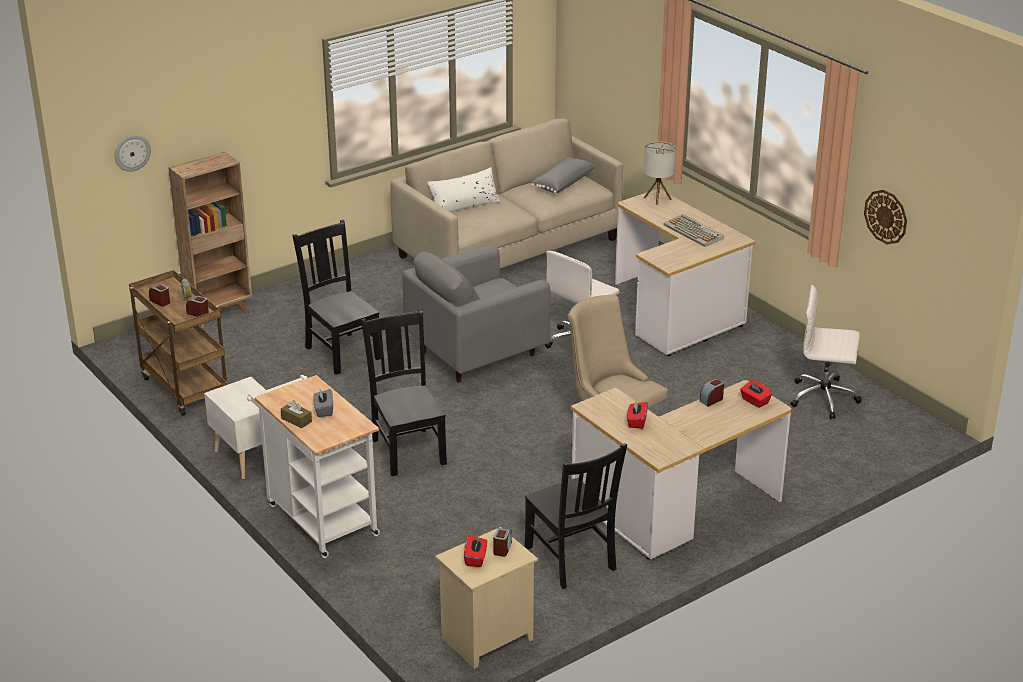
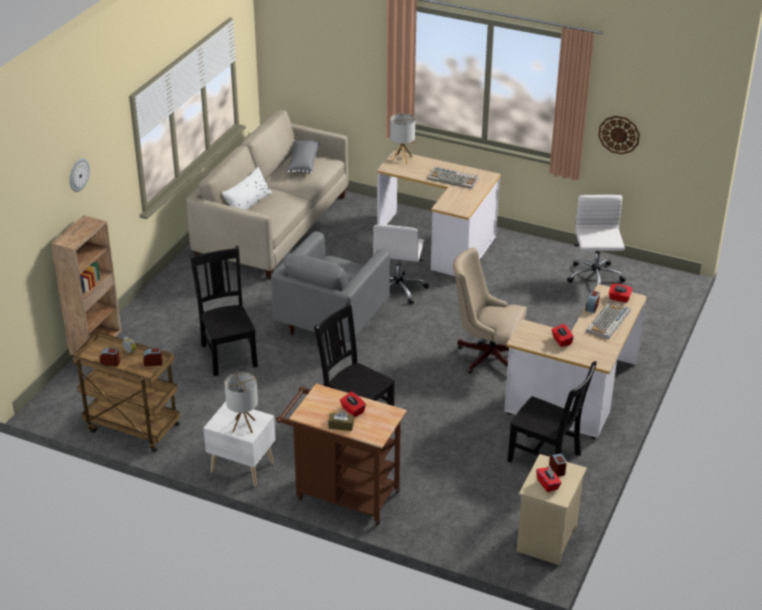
camera: 30 degrees left, 5 degrees up
wall clock [114,135,151,172] -> wall clock moved to [70,158,90,192]
white cart [247,375,380,558] -> brown cart [276,384,407,526]
black chair [292,220,381,375] -> black chair turned 45 degrees clockwise [190,246,258,376]
grey tissue box [313,389,333,417] -> red tissue box [340,392,366,417]
white office chair [791,285,862,419] -> white office chair turned 105 degrees clockwise [567,195,626,285]
none -> table lamp [225,372,258,433]
none -> keyboard [586,302,631,339]

